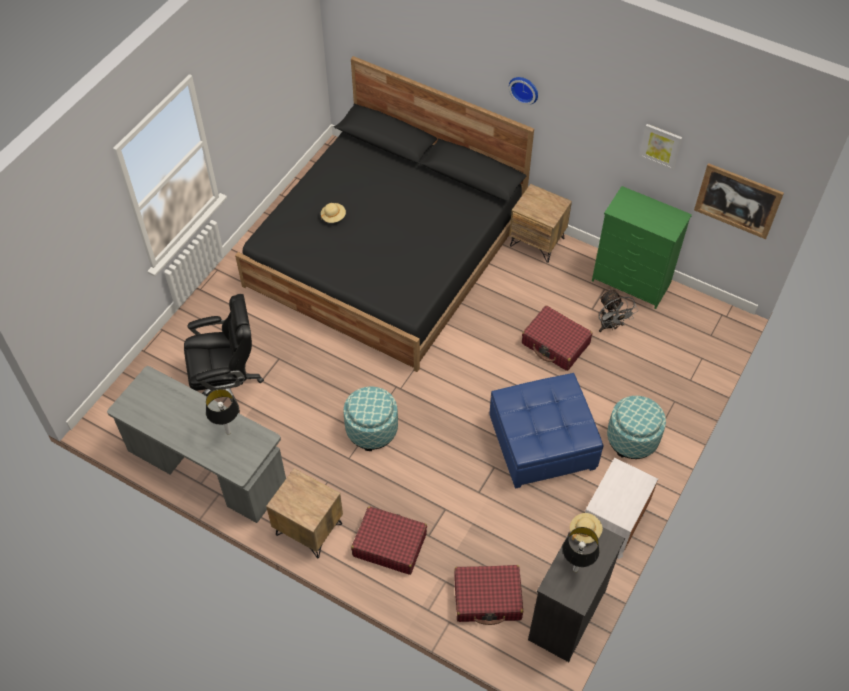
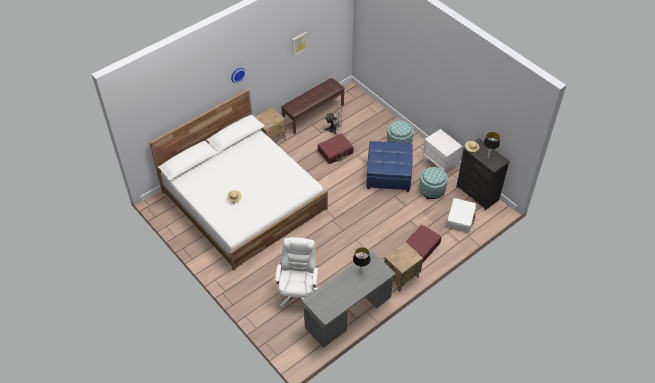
camera: 70 degrees left, 5 degrees down
black office chair [184,294,264,413] -> white office chair [275,237,319,307]
black bed [235,56,534,372] -> white bed [149,89,328,271]
ottoman [343,387,398,451] -> ottoman moved to [419,167,448,199]
red suitcase [454,565,523,625] -> white suitcase [446,198,477,232]
green dresser [592,186,692,309] -> brown bench [281,78,345,134]
picture [694,163,784,239] -> none

